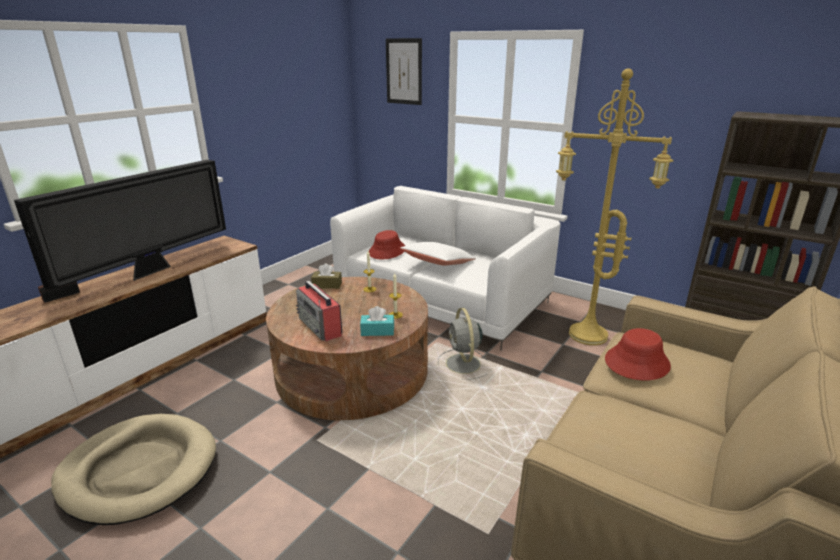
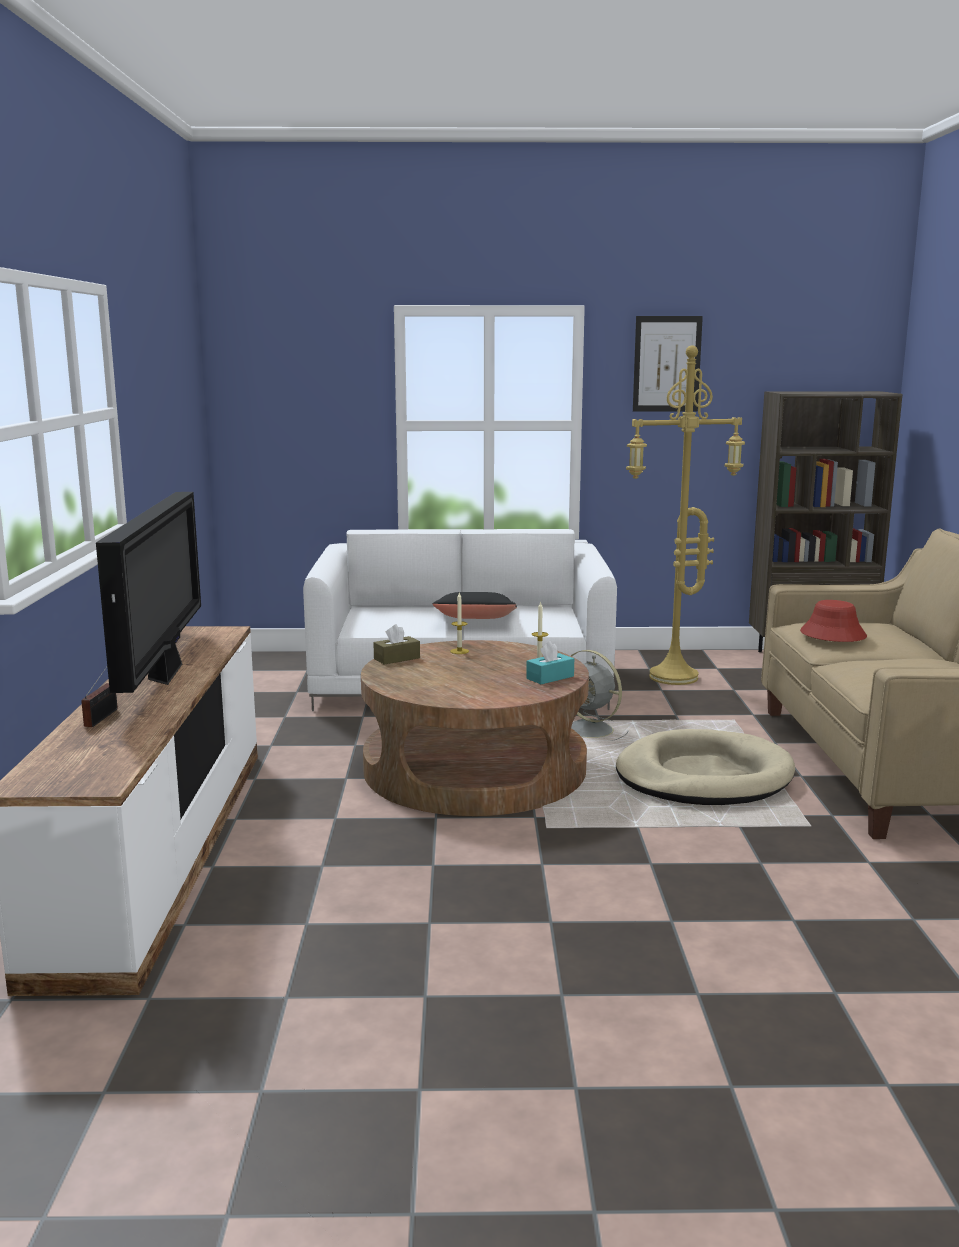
camera: 35 degrees left, 10 degrees down
beige dog bed [51,414,216,525] -> beige dog bed moved to [616,729,795,805]
radio [296,281,342,342] -> none
red hat [369,230,405,259] -> none
picture [386,38,422,105] -> picture moved to [633,316,703,412]
white pillow [400,242,476,266] -> black pillow [432,592,517,619]

